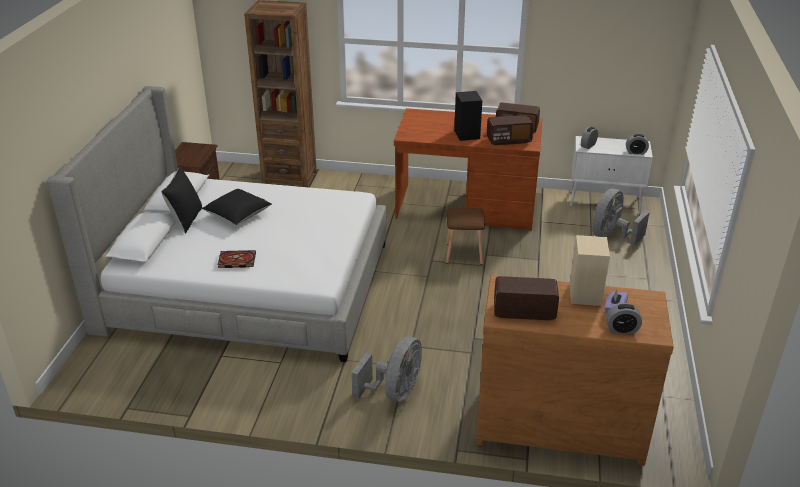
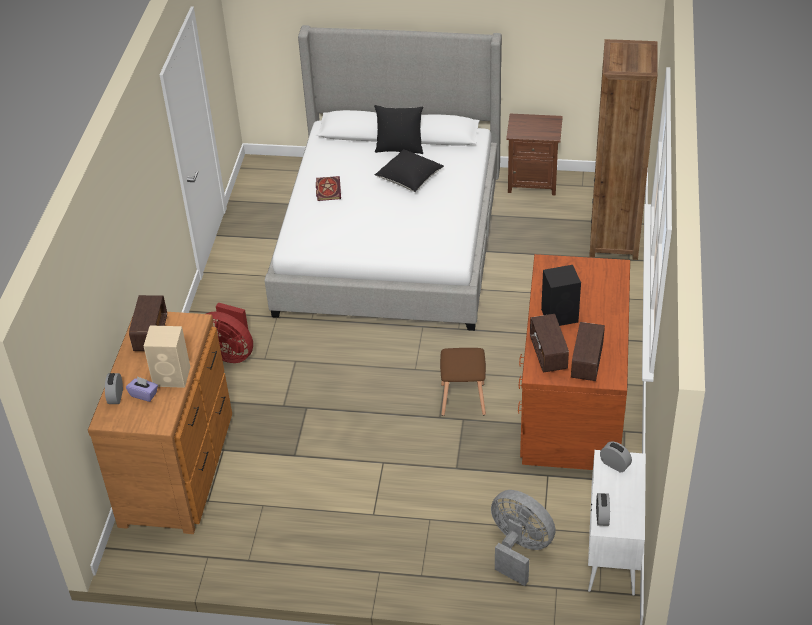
camera: 90 degrees right, 10 degrees up
grey fan [351,336,422,402] -> red fan [206,302,253,363]

